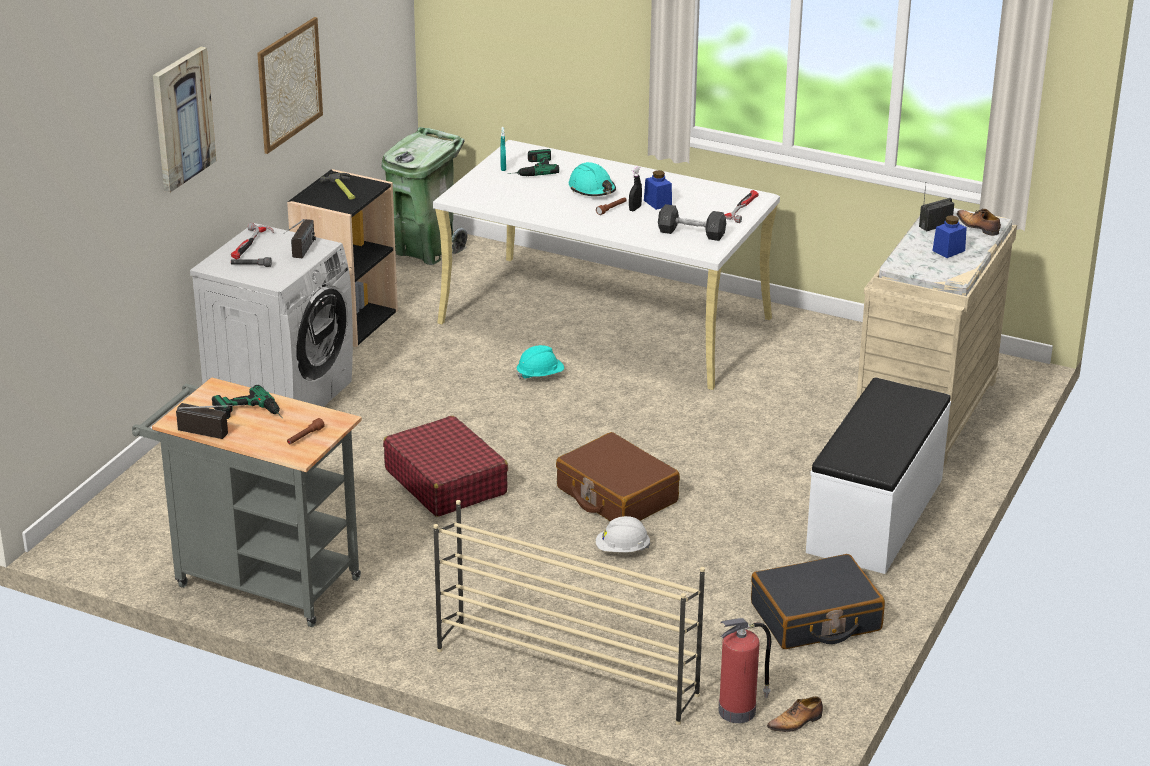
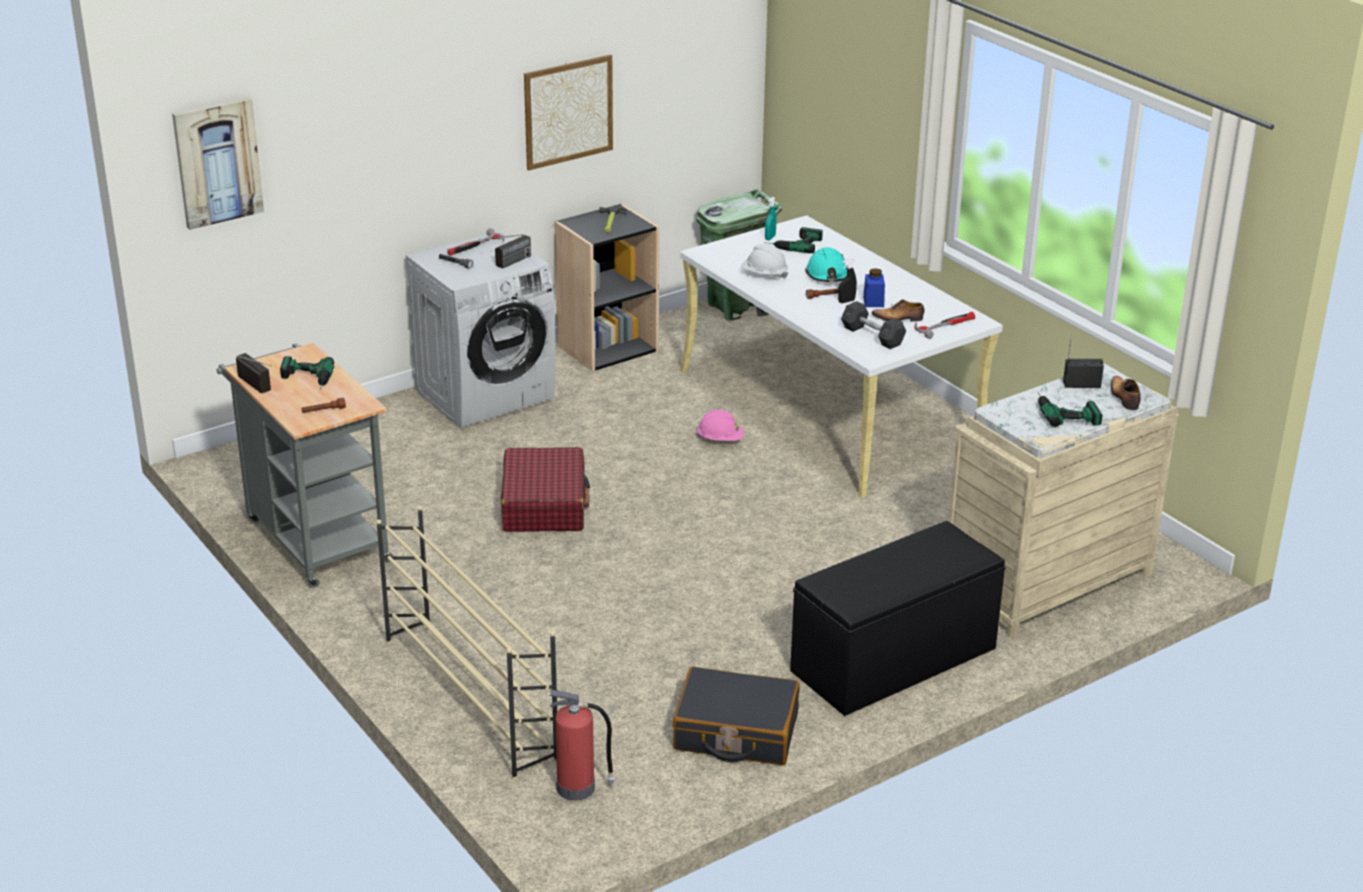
camera: 30 degrees right, 0 degrees up
picture [153,46,216,193] -> picture moved to [172,98,264,230]
turquoise hard hat [516,345,564,379] -> pink hard hat [696,410,744,441]
brown suitcase [556,432,680,521] -> none
white hard hat [596,516,651,552] -> white hard hat moved to [741,244,789,279]
shoe [767,696,823,732] -> shoe moved to [872,299,924,322]
white bench [806,378,951,574] -> black bench [790,521,1005,716]
blue jar [932,215,967,258] -> power drill [1038,393,1103,427]

